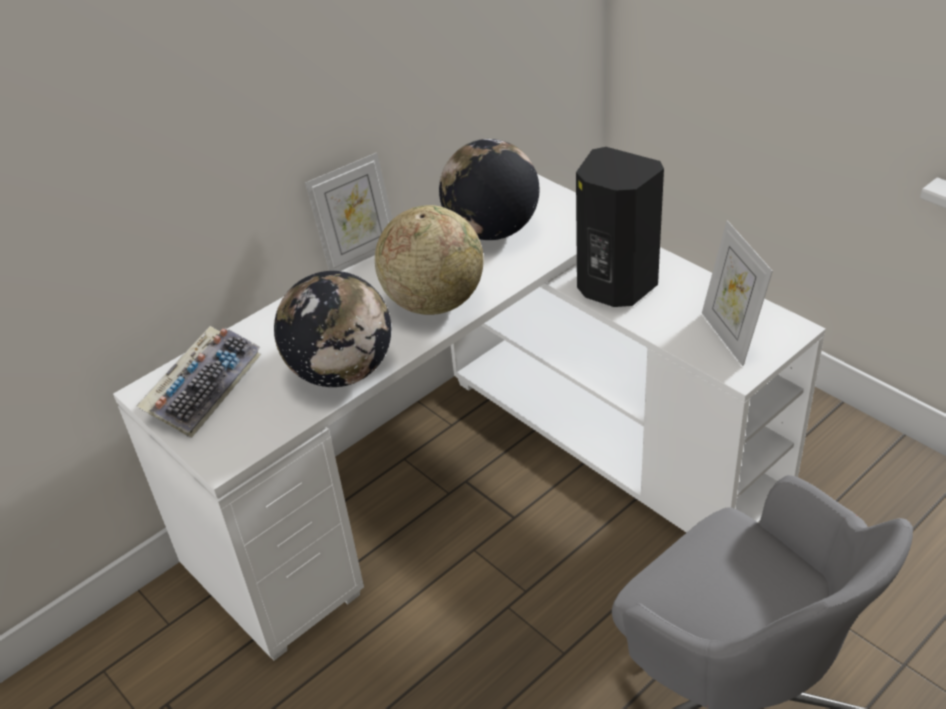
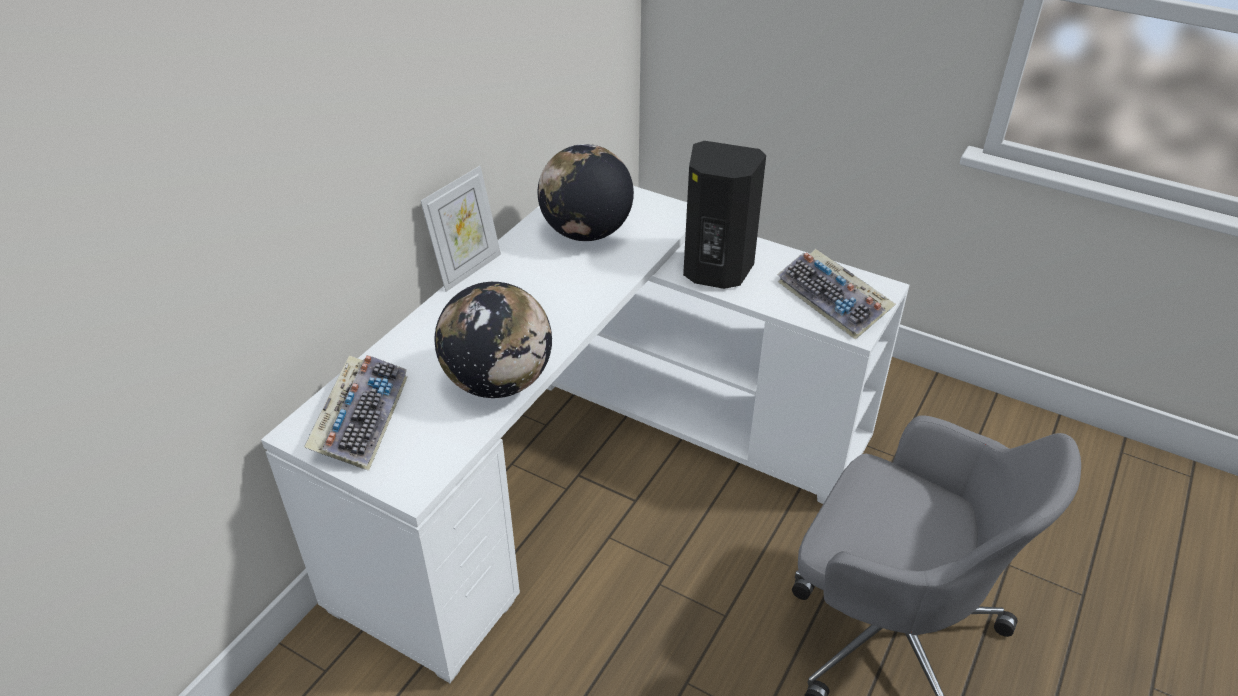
camera: 20 degrees left, 0 degrees up
globe [375,205,484,315] -> none
picture frame [702,220,773,366] -> keyboard [777,249,896,340]

